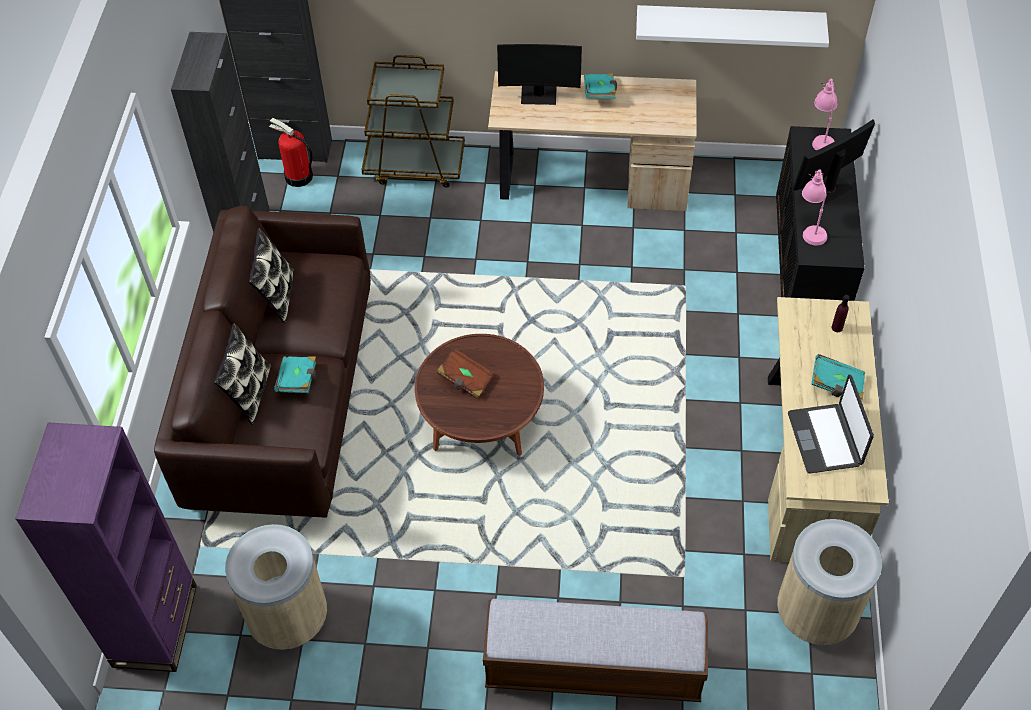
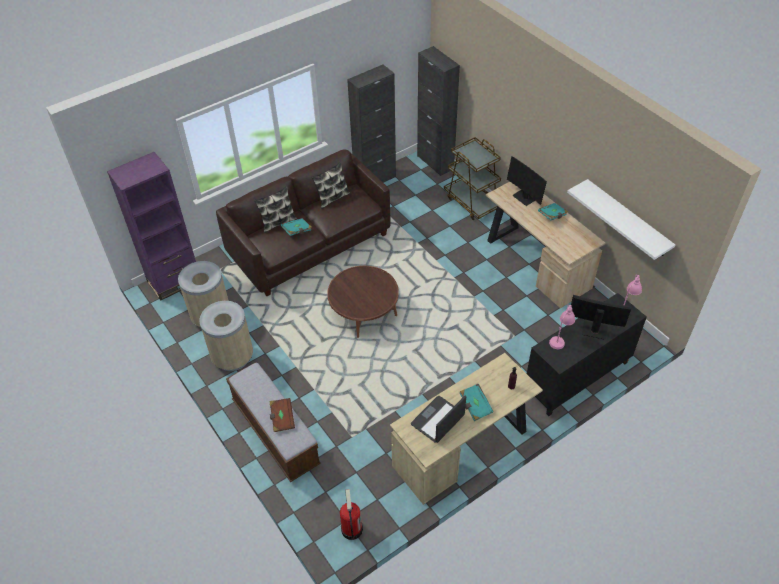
camera: 50 degrees right, 5 degrees down
fire extinguisher [269,118,313,187] -> fire extinguisher moved to [340,489,363,540]
brown book [437,347,494,399] -> brown book moved to [269,398,295,432]
beige trash can [777,519,882,645] -> beige trash can moved to [199,301,253,371]

